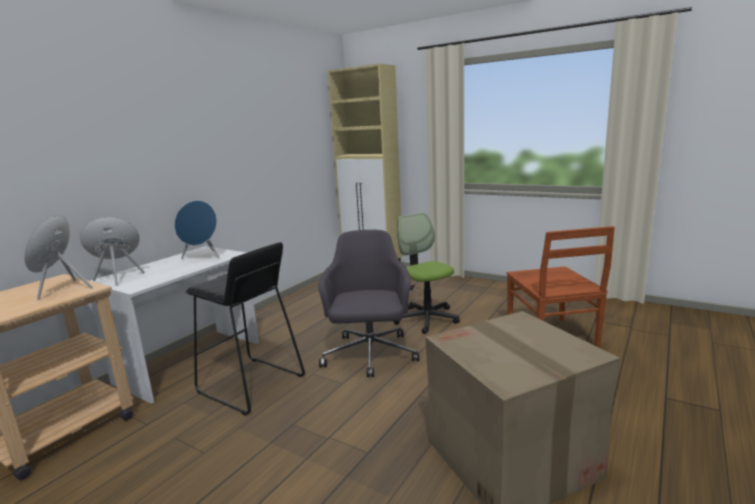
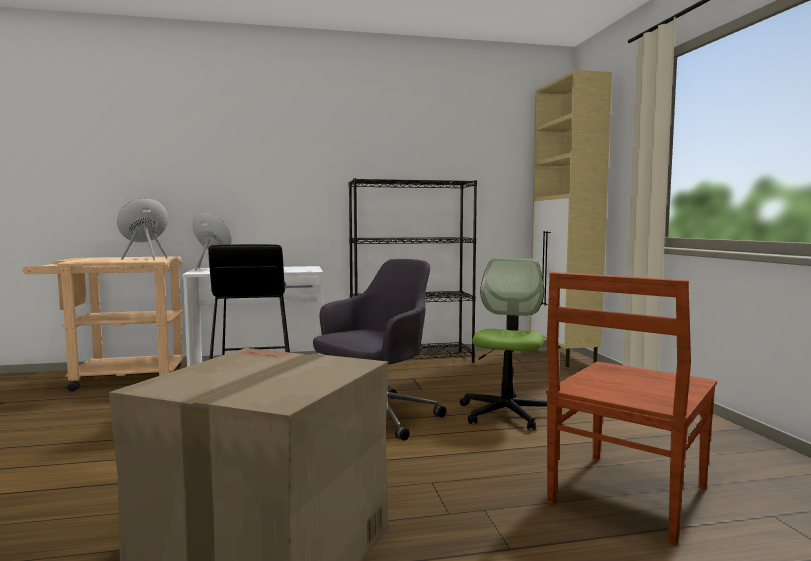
camera: 45 degrees right, 10 degrees down
blue speaker [174,200,220,259] -> none
none -> black bookcase [349,178,477,363]

